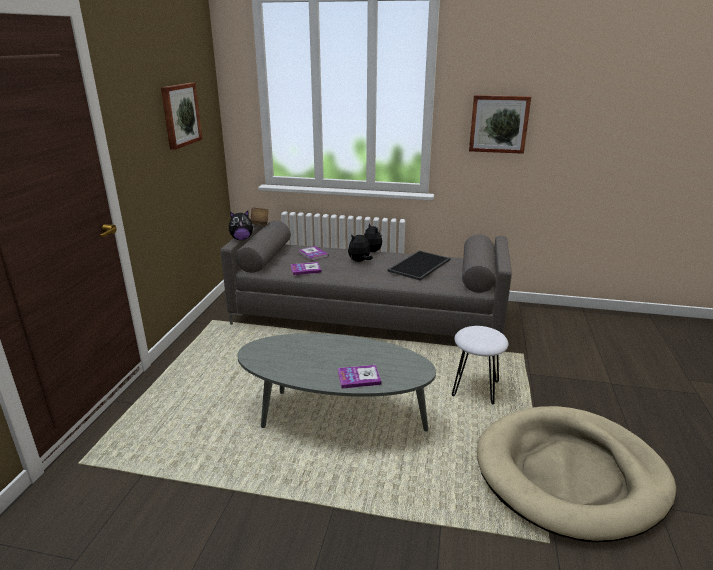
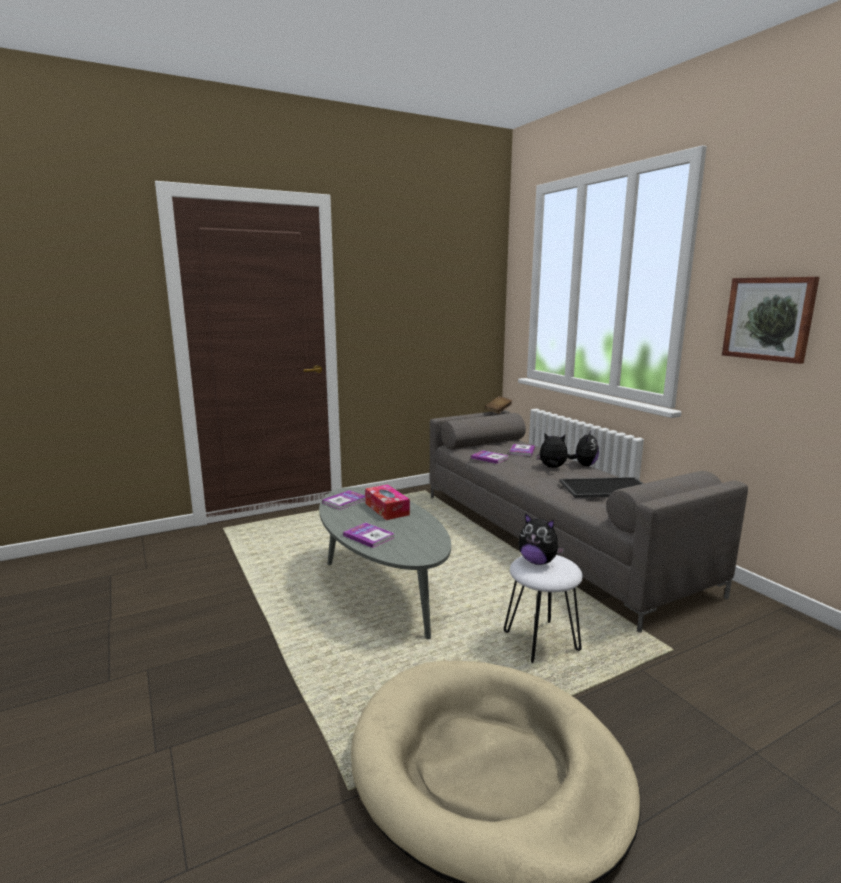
camera: 50 degrees right, 10 degrees down
picture [161,83,202,150] -> none
plush toy [229,211,254,240] -> plush toy moved to [518,513,565,565]
none -> book [322,490,365,510]
none -> tissue box [365,484,410,520]

